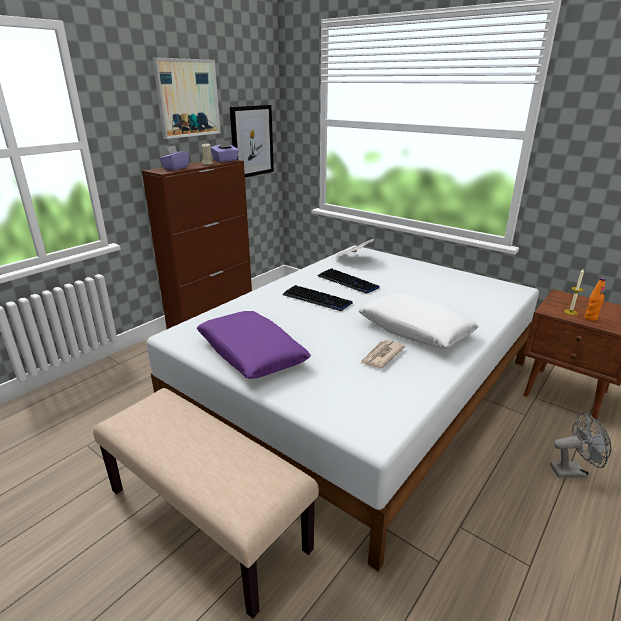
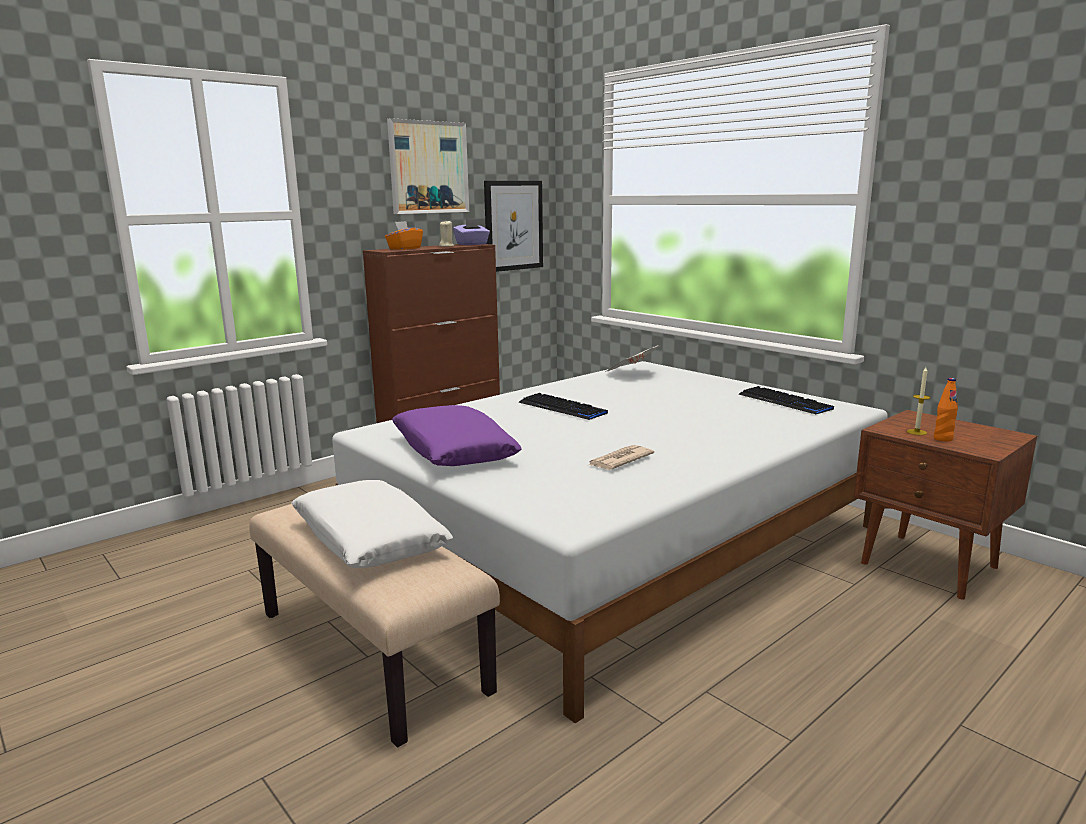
camera: 10 degrees right, 10 degrees down
purple tissue box [159,145,189,170] -> orange tissue box [385,221,423,250]
keyboard [318,268,380,294] -> keyboard moved to [738,386,834,414]
white pillow [359,293,479,349] -> white pillow moved to [292,480,453,568]
grey fan [550,413,611,478] -> none

